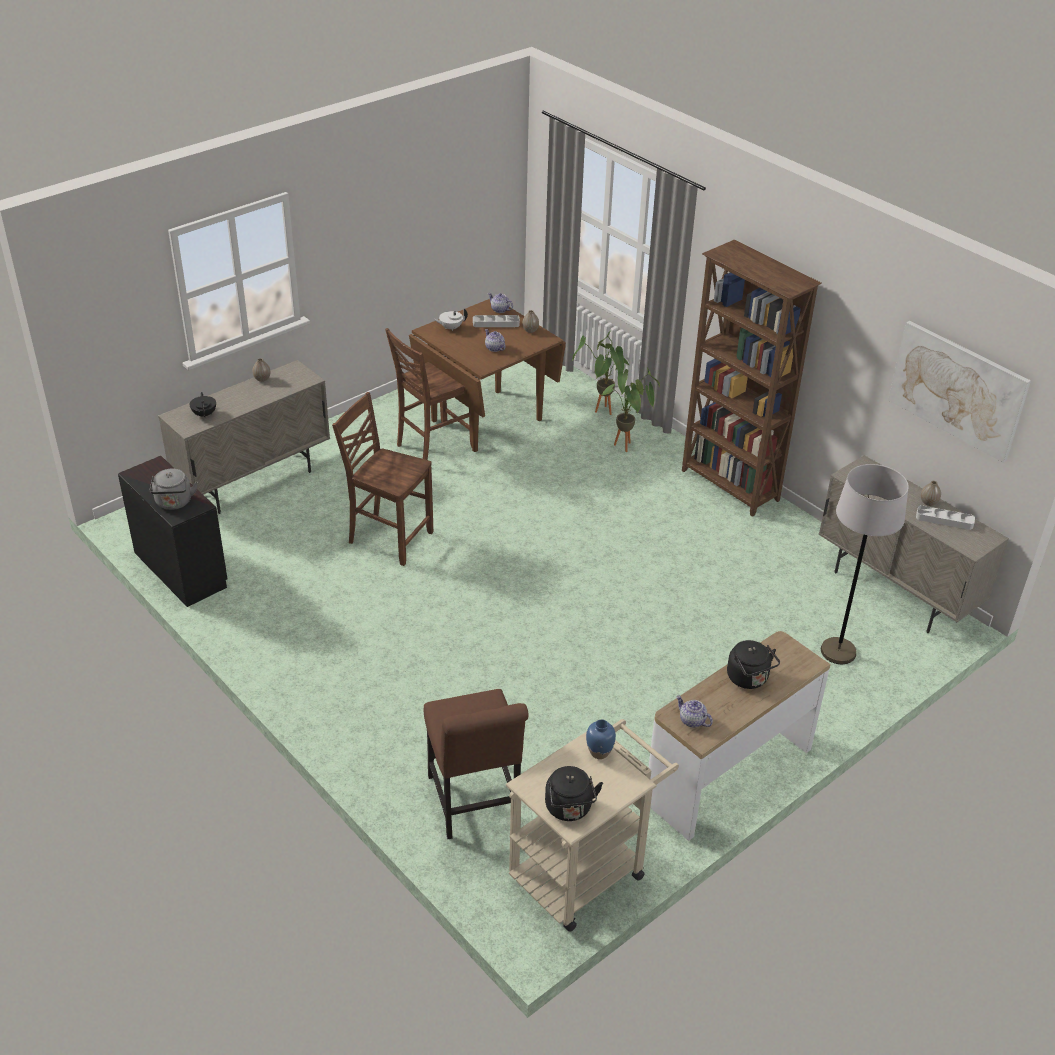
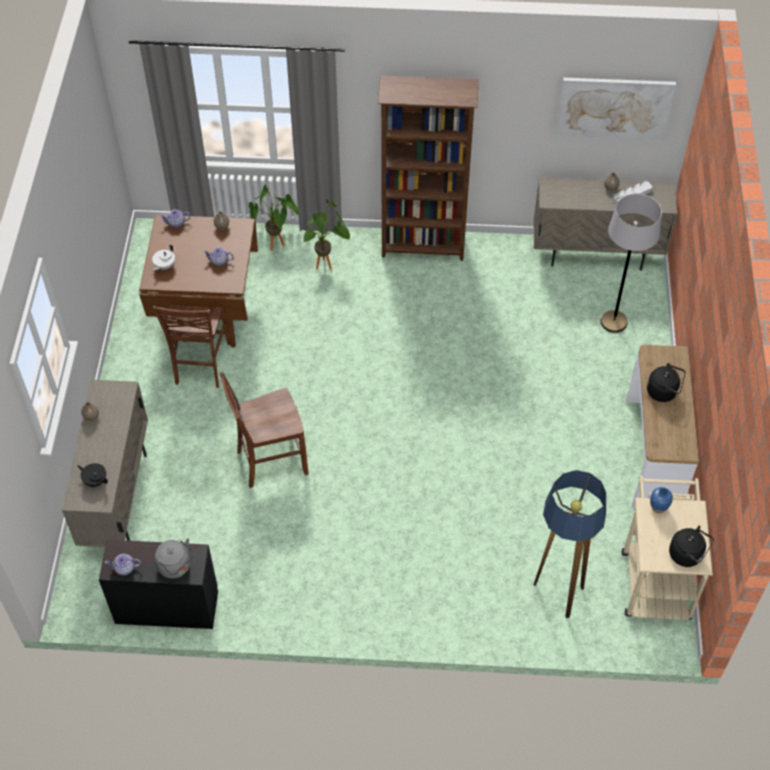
camera: 45 degrees left, 15 degrees up
brown chair [424,689,528,839] -> floor lamp [534,470,606,618]
grey tray [473,315,520,327] -> none
teapot [676,696,713,728] -> teapot moved to [105,554,141,575]

